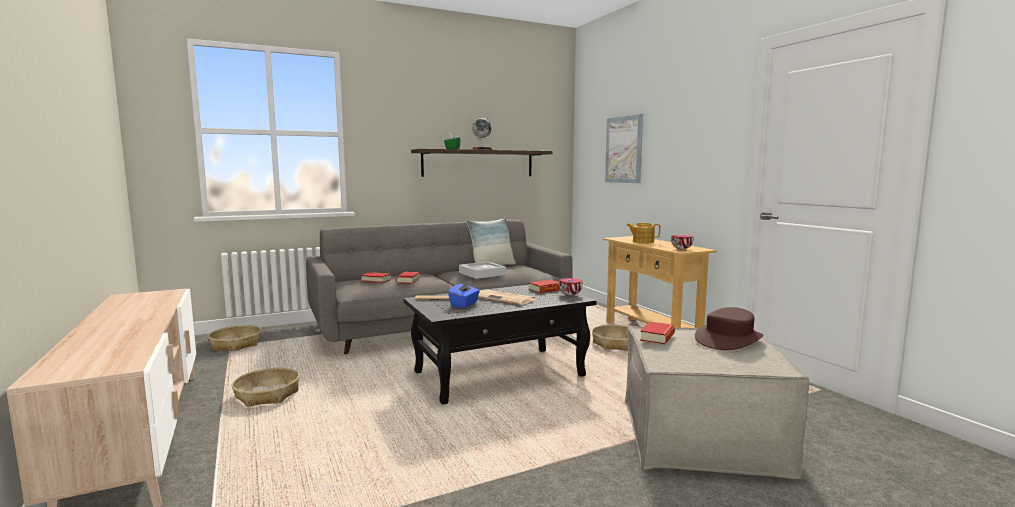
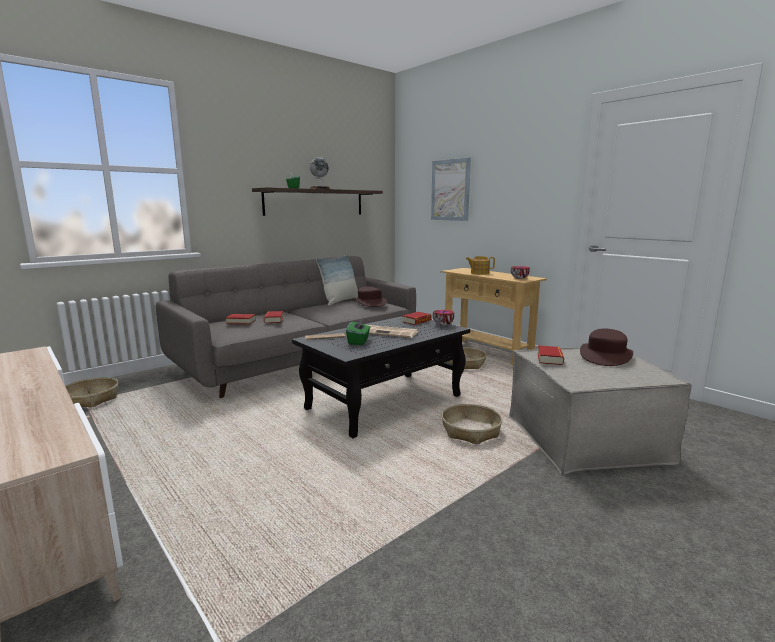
camera: 15 degrees left, 5 degrees up
basket [232,368,299,407] -> basket moved to [442,404,502,444]
blue tissue box [448,280,480,308] -> green tissue box [346,318,370,345]
grey tray [459,262,506,279] -> none
none -> brown hat [353,286,387,307]

